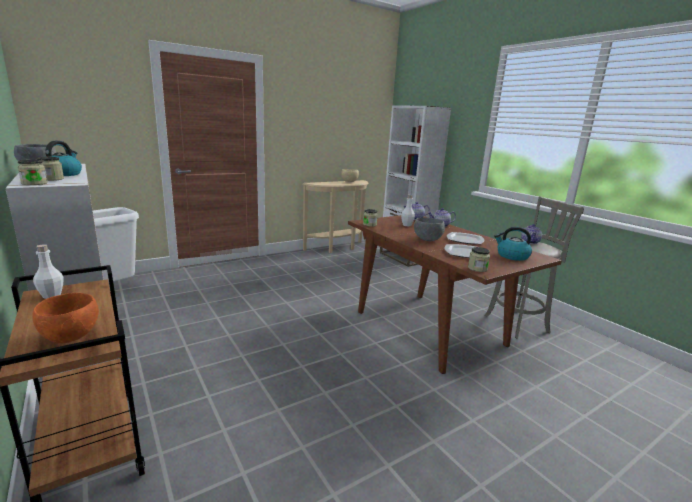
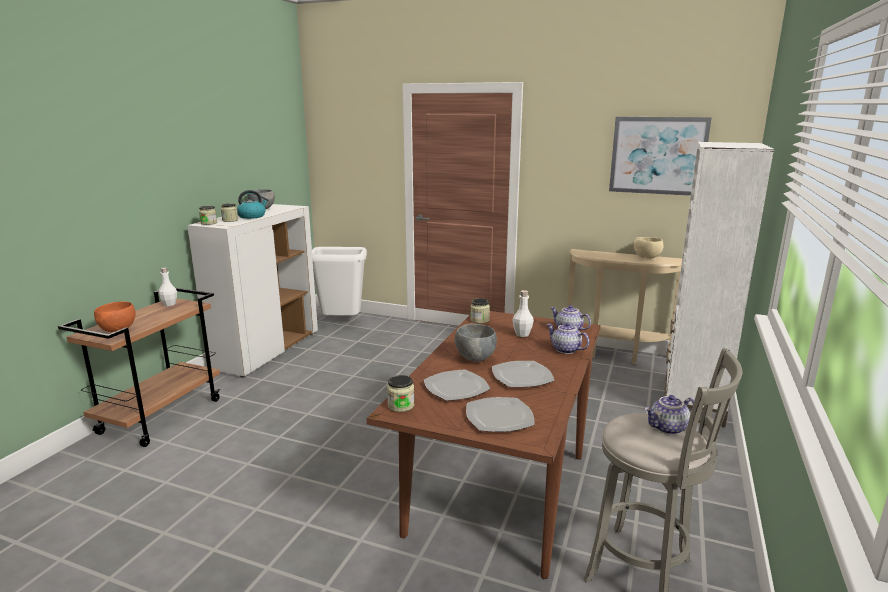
camera: 55 degrees right, 0 degrees up
kettle [494,227,532,261] -> plate [466,397,535,432]
none -> picture [609,117,712,196]

